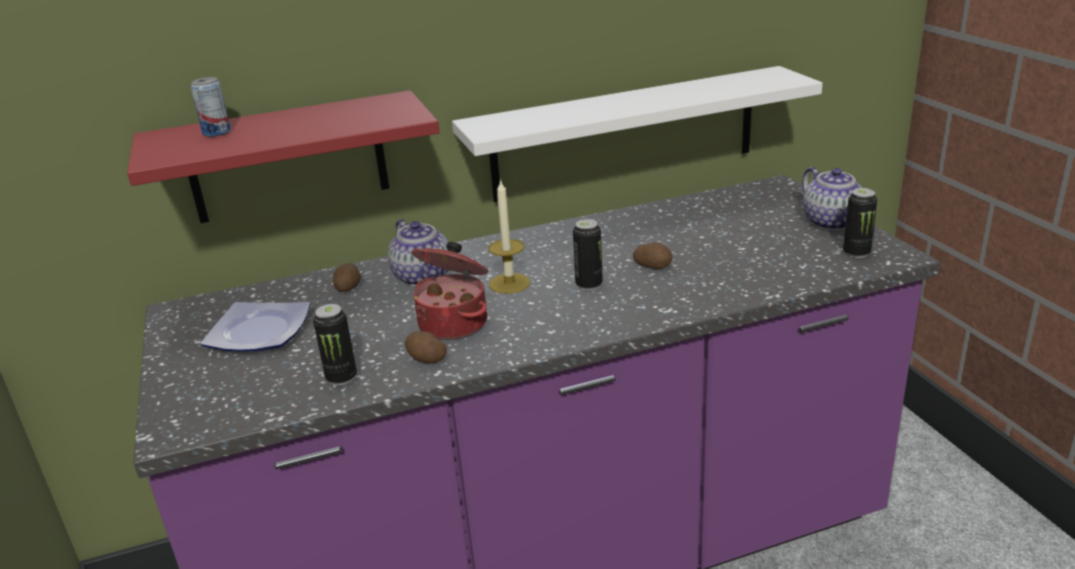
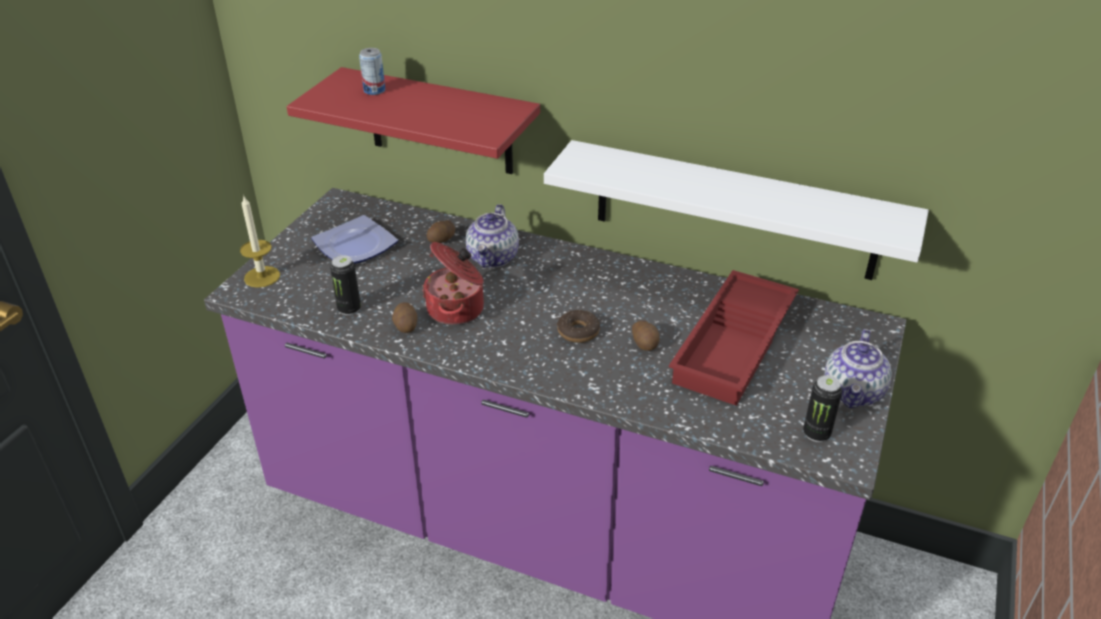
camera: 40 degrees right, 10 degrees up
candle [489,178,530,294] -> candle moved to [240,196,280,288]
can [573,219,603,291] -> donut [557,310,600,343]
none -> red tray [669,270,799,406]

